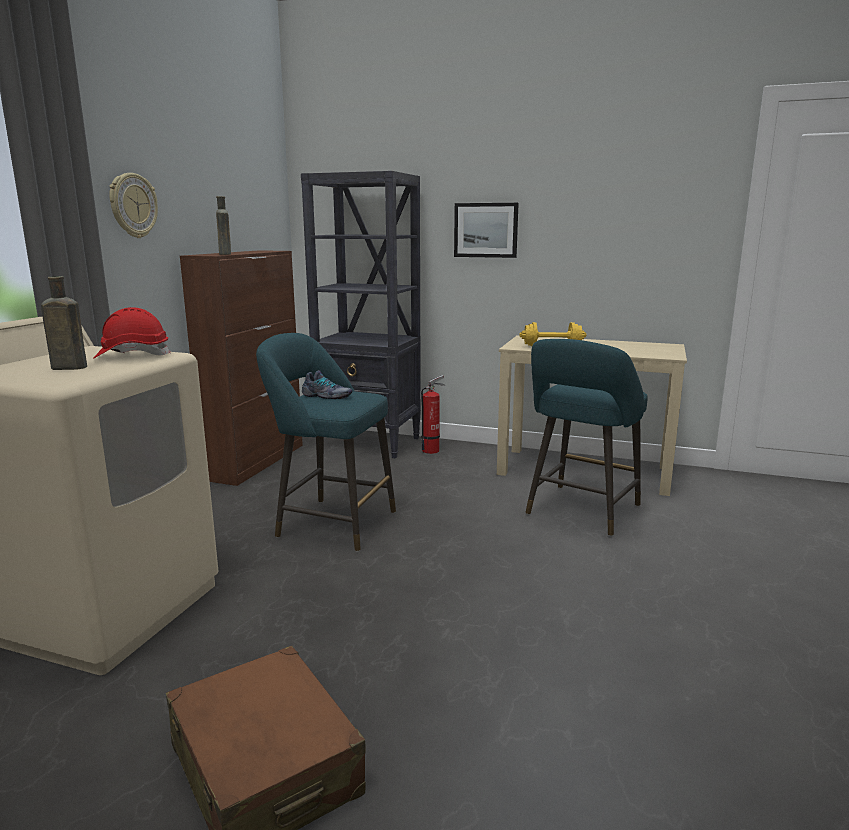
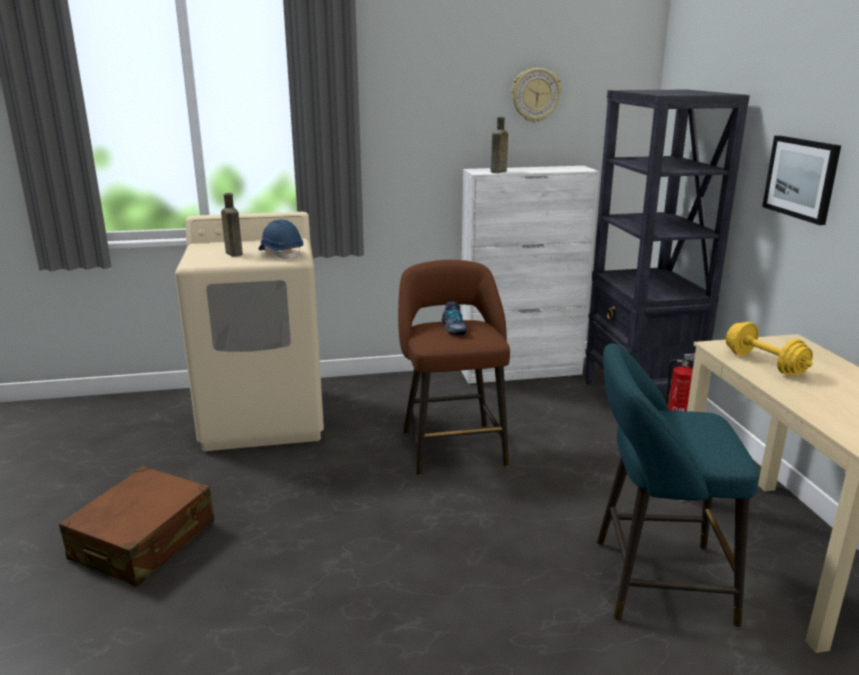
camera: 60 degrees right, 5 degrees up
red hard hat [93,307,171,359] -> blue hard hat [259,219,303,259]
wall clock [109,173,158,238] -> wall clock moved to [512,68,562,123]
brown cabinet [180,250,303,486] -> white cabinet [461,166,600,384]
turquoise stool [256,333,396,552] -> brown stool [398,260,510,476]

